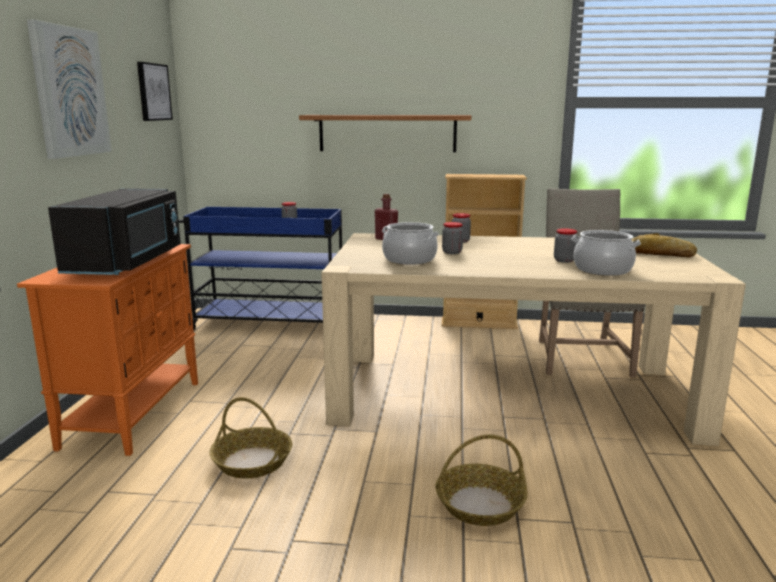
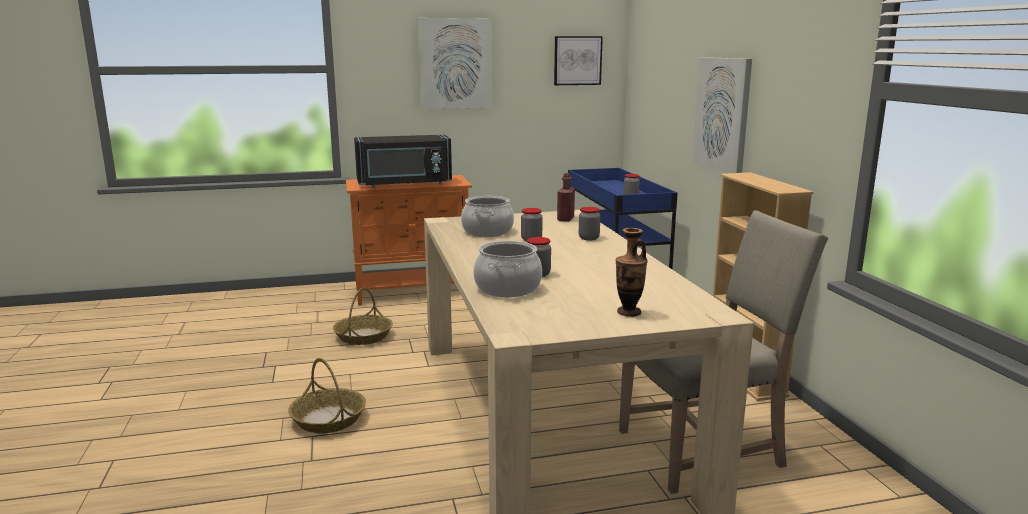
camera: 70 degrees right, 0 degrees up
shelf [299,115,471,152] -> picture [692,57,752,173]
bread [632,233,697,257] -> vase [616,228,648,317]

